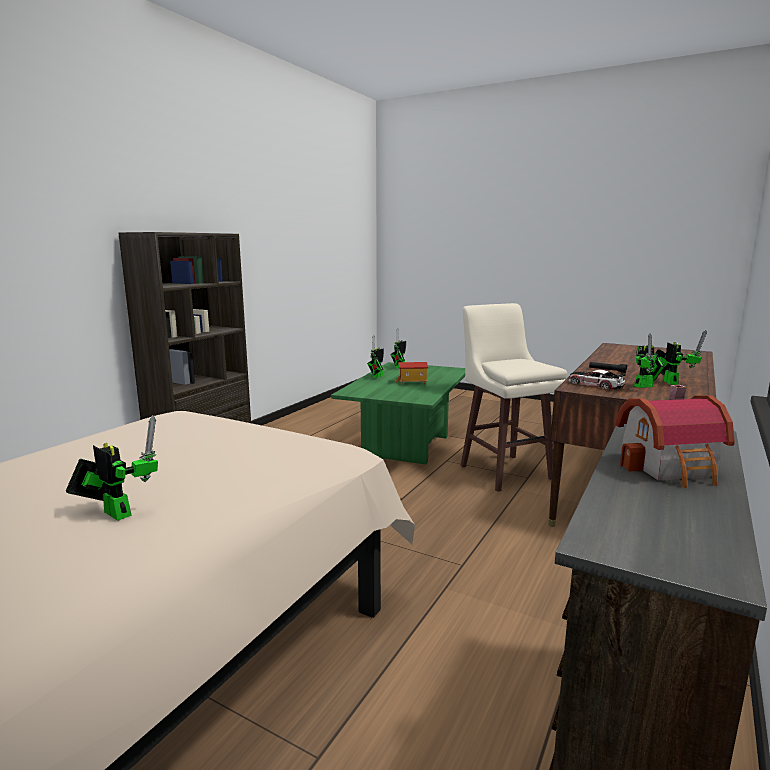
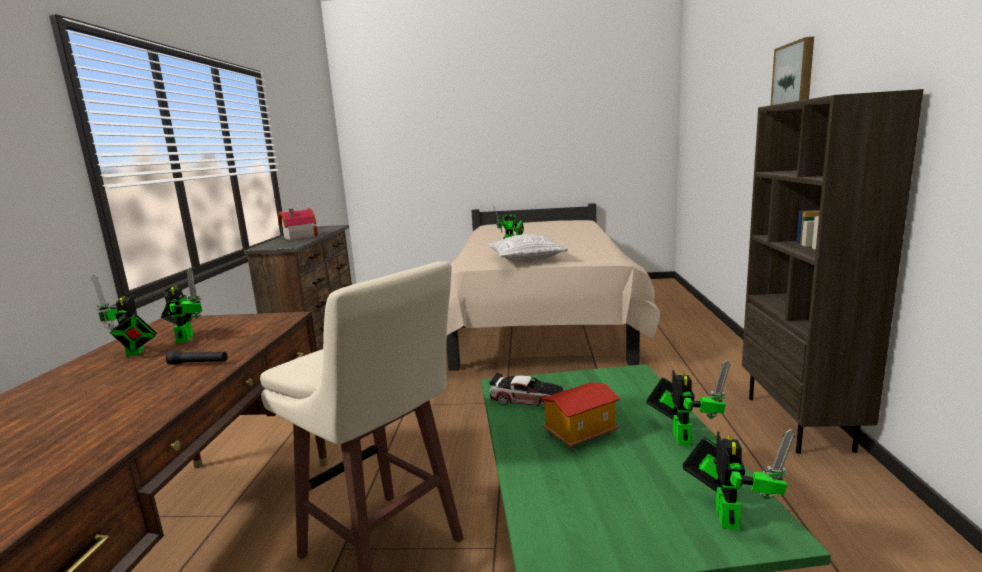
camera: 155 degrees right, 0 degrees up
toy car [568,370,626,390] -> toy car moved to [489,373,563,408]
toy robot [634,333,665,388] -> toy robot turned 120 degrees clockwise [161,268,202,343]
none -> pillow [488,234,568,262]
none -> picture [771,37,814,105]

